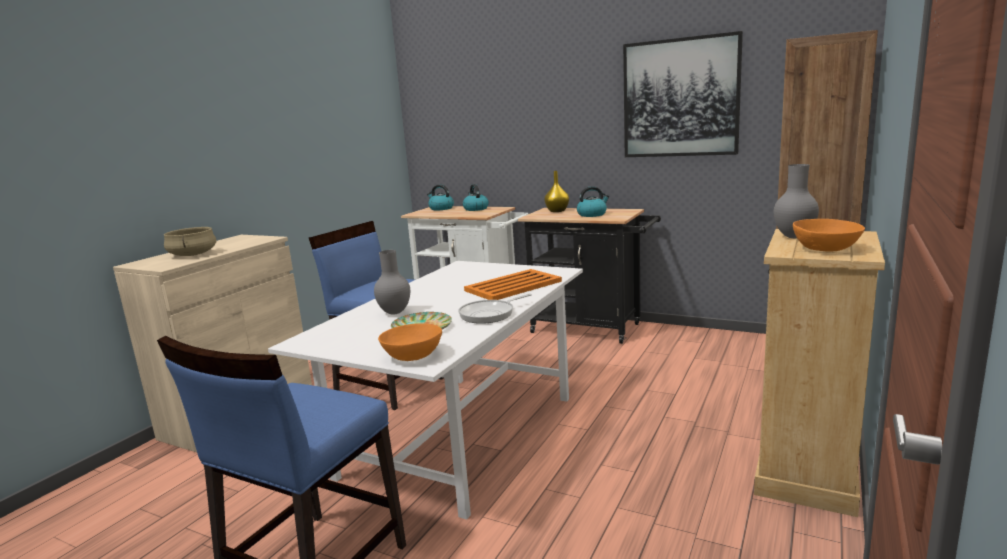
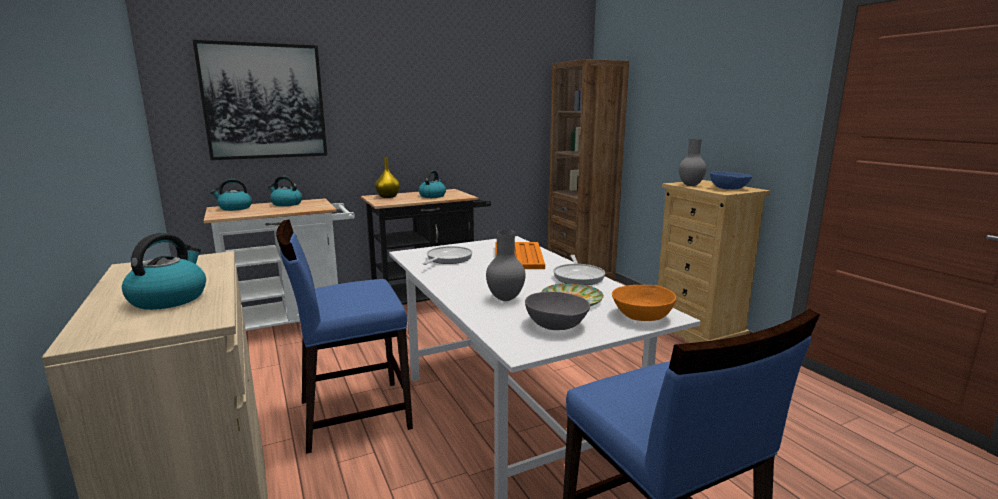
camera: 55 degrees left, 0 degrees up
beige cooking pot [164,227,216,256] -> kettle [122,233,206,310]
picture [623,31,743,157] -> picture moved to [193,40,327,160]
orange bowl [793,219,865,252] -> blue bowl [710,172,752,189]
none -> frying pan [422,246,472,265]
none -> grey bowl [525,292,590,330]

